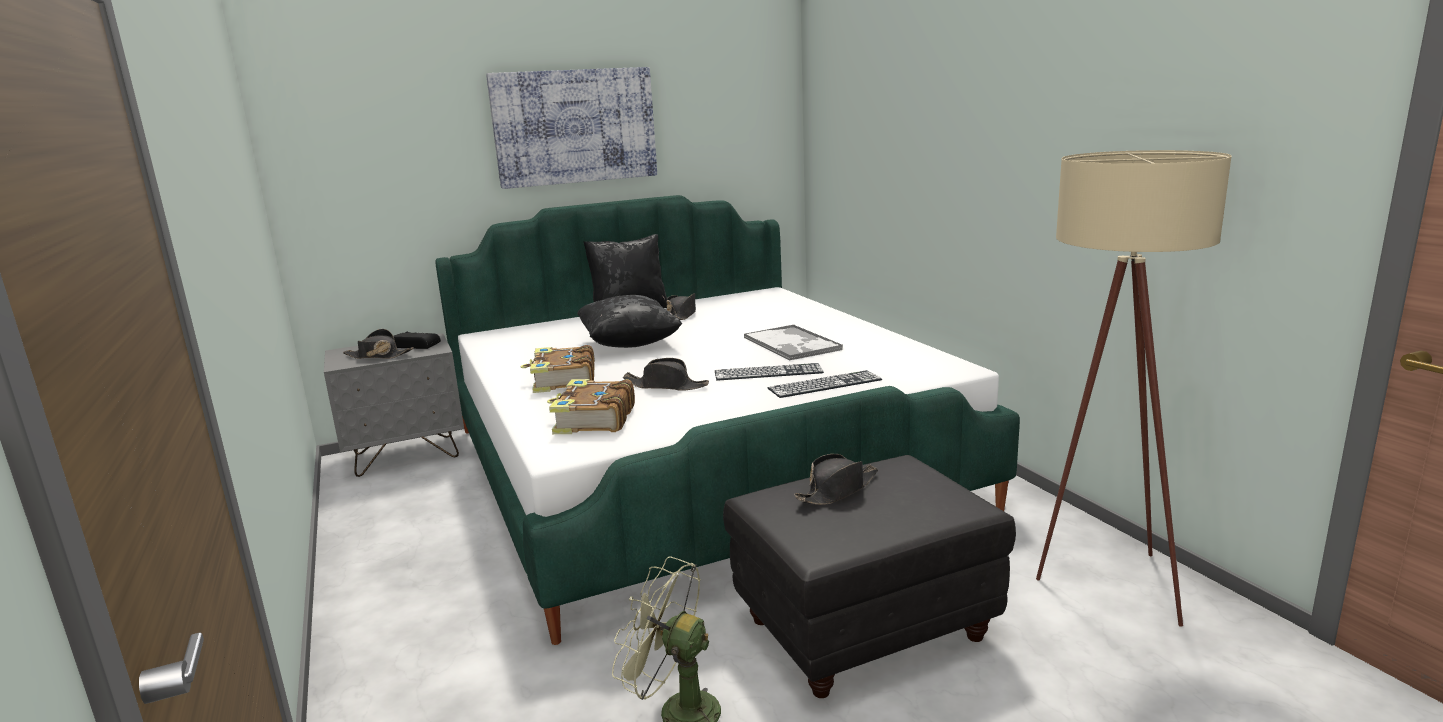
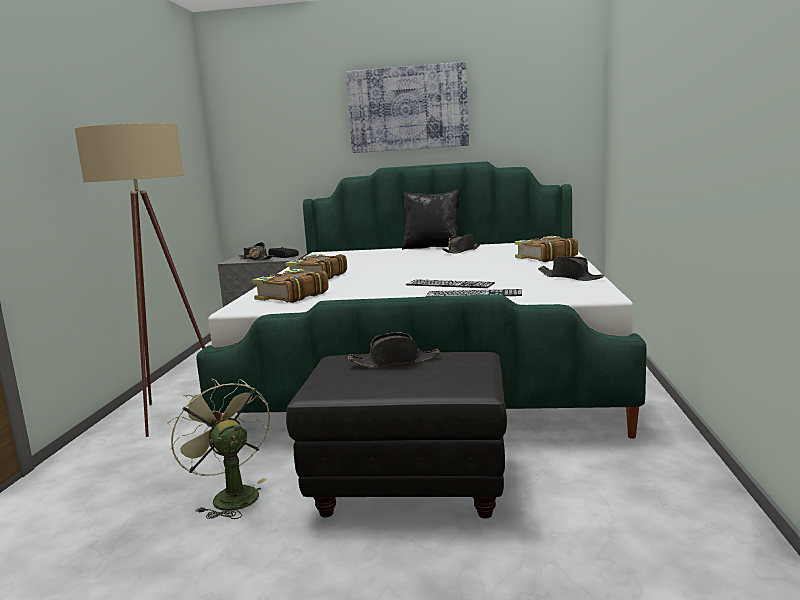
camera: 30 degrees right, 5 degrees down
black pillow [577,295,682,348] -> none
black hat [623,358,709,390] -> black hat moved to [538,256,604,281]
tray [744,324,843,361] -> none
beige floor lamp [1036,150,1232,627] -> beige floor lamp moved to [75,123,205,437]
none -> book [515,236,578,262]

